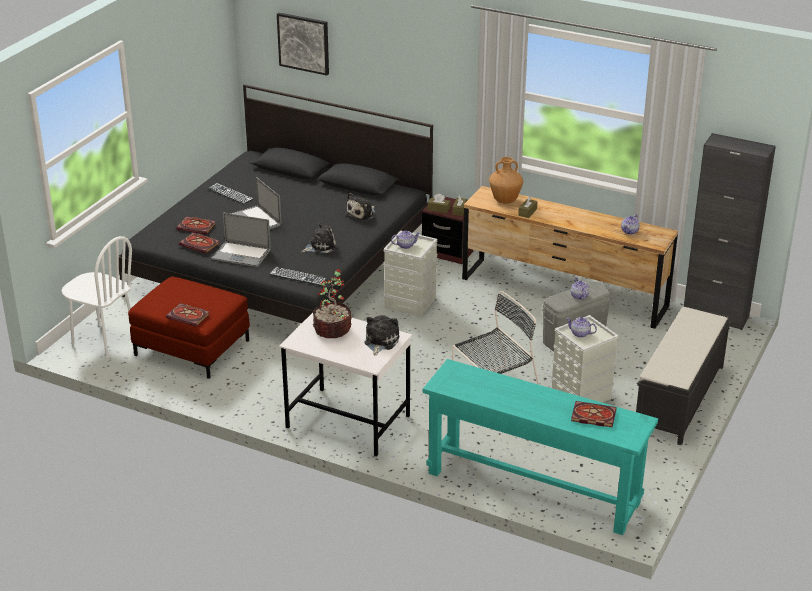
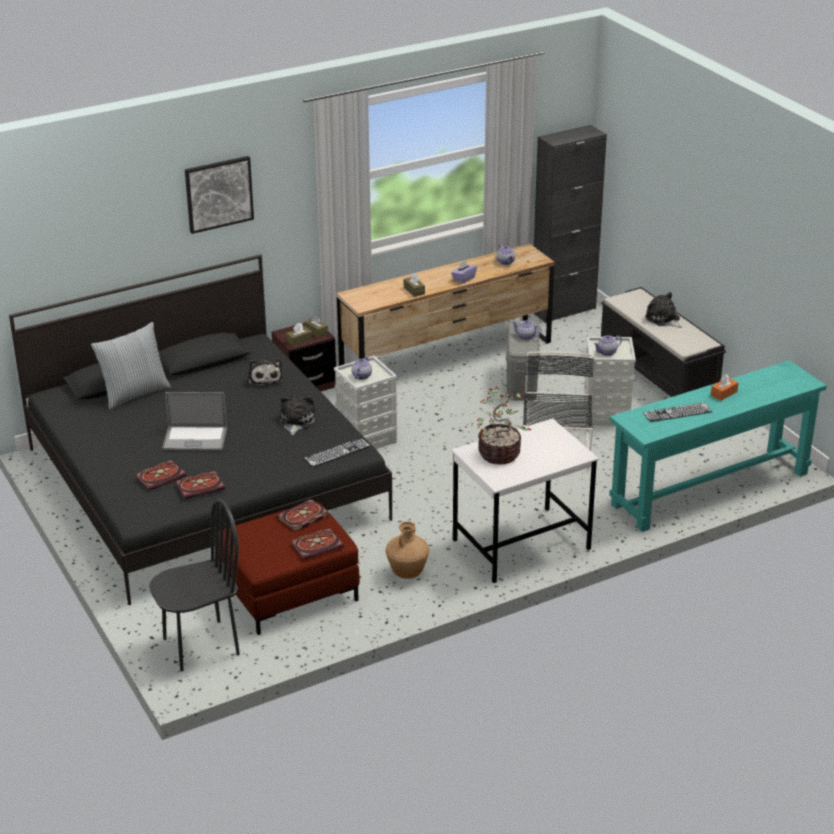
camera: 55 degrees left, 0 degrees up
white chair [61,236,132,358] -> black chair [149,499,240,671]
keyboard [208,183,254,204] -> keyboard moved to [643,402,712,422]
laptop [212,212,271,267] -> none
picture [277,12,329,76] -> picture moved to [185,156,254,234]
plush toy [364,315,400,356] -> plush toy moved to [645,292,682,328]
brown vase [489,157,523,204] -> brown vase moved to [386,521,429,579]
book [571,401,617,427] -> book moved to [277,499,329,532]
none -> pillow [91,322,171,410]
none -> purple tissue box [451,260,477,284]
none -> orange tissue box [711,374,738,401]

